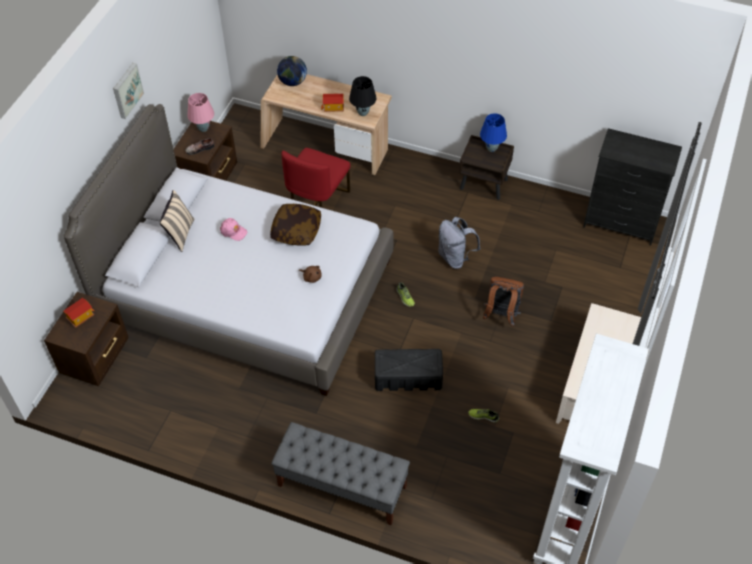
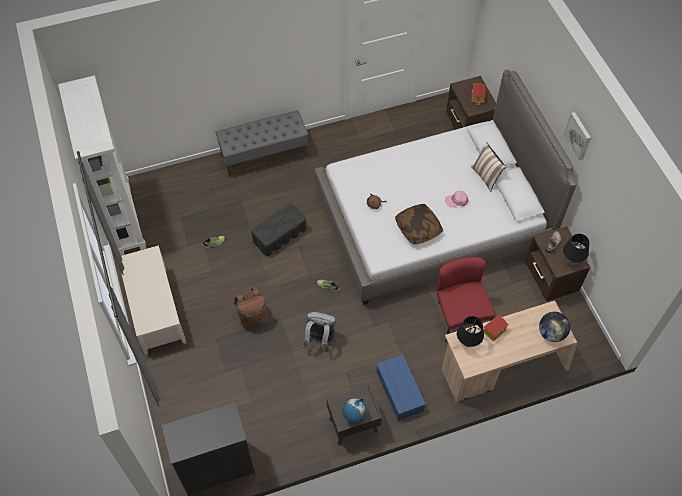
camera: 140 degrees right, 5 degrees up
pink table lamp [187,93,214,132] -> black table lamp [563,234,589,265]
blue table lamp [480,113,507,152] -> globe [342,398,367,423]
none -> blue storage box [376,354,426,421]

